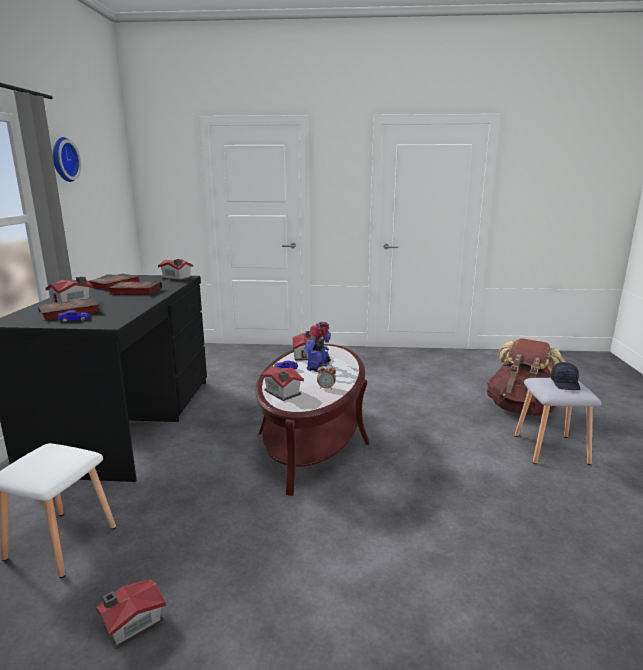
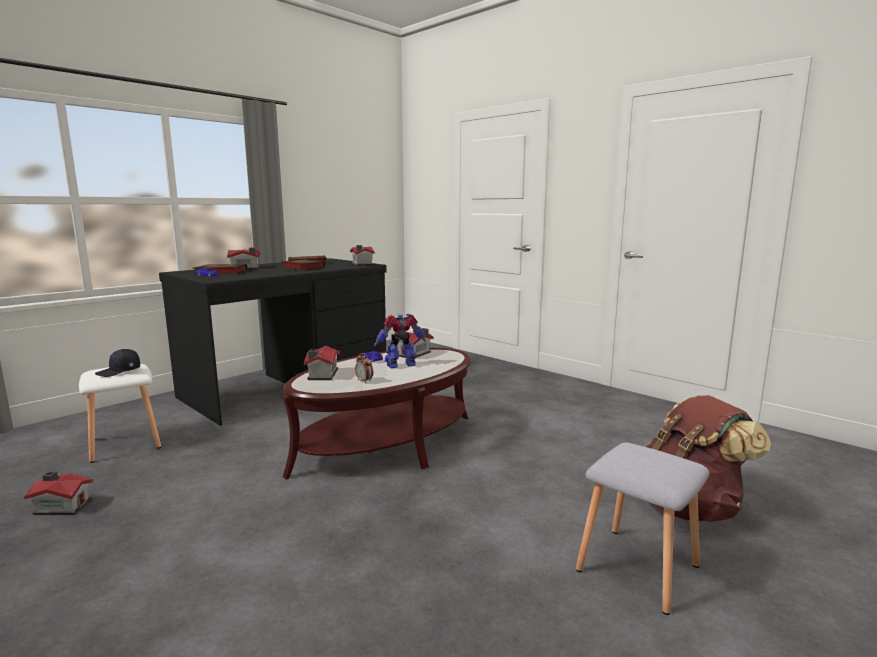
camera: 40 degrees right, 5 degrees down
wall clock [52,137,81,182] -> none
black cap [551,362,581,390] -> black cap moved to [95,349,140,377]

